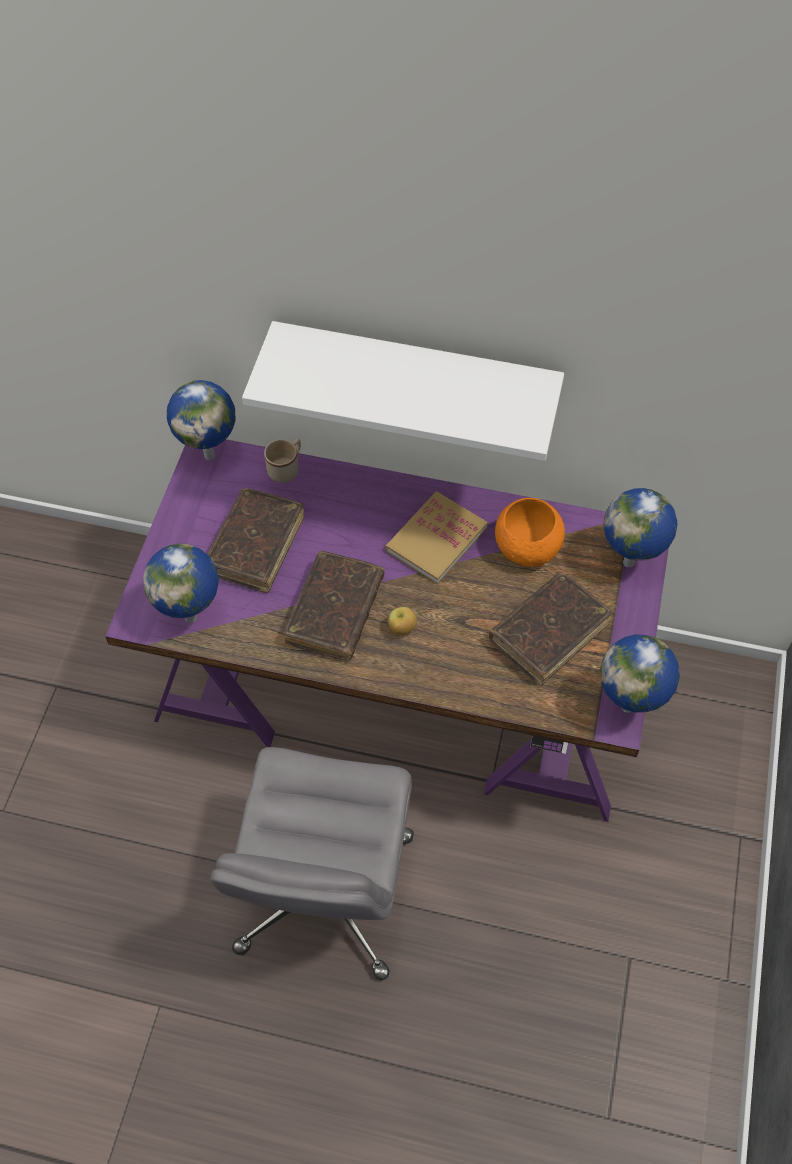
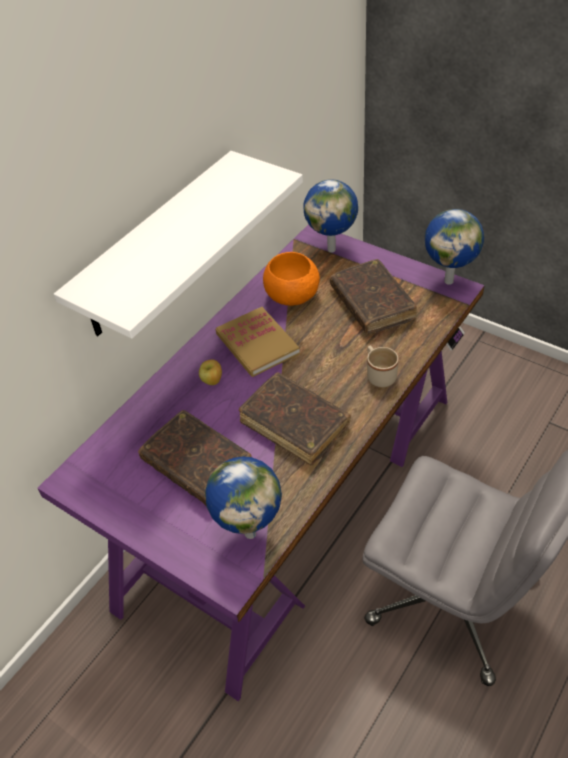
camera: 65 degrees left, 10 degrees down
globe [167,380,236,460] -> none
beige mug [264,438,301,482] -> beige mug moved to [367,346,399,387]
apple [388,607,417,635] -> apple moved to [199,360,222,385]

